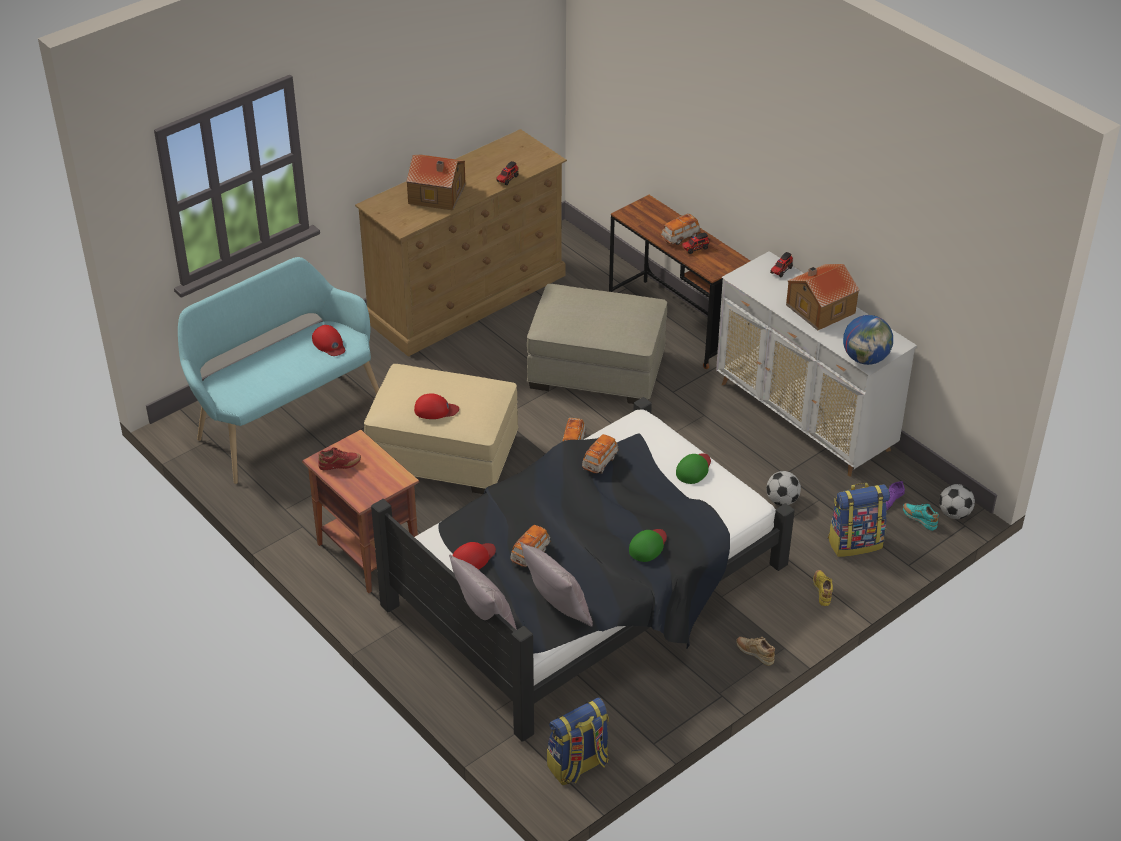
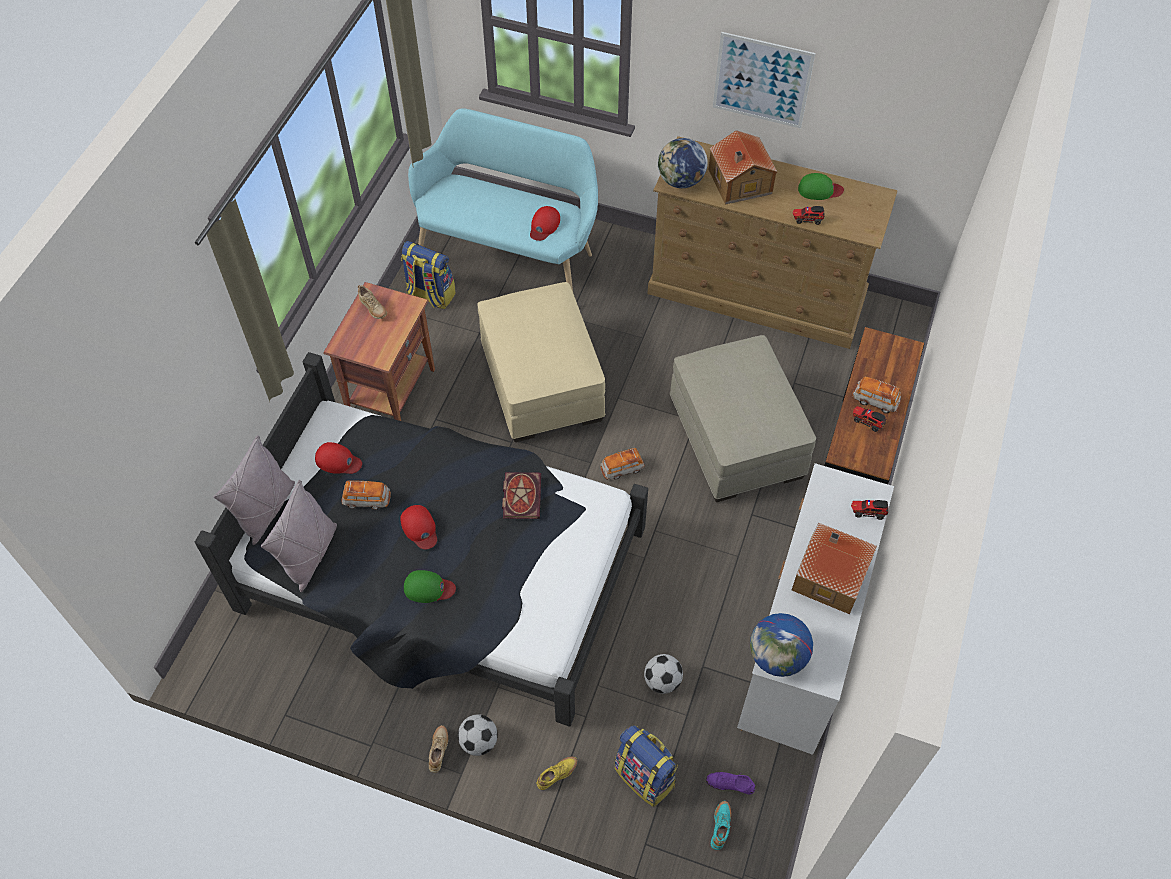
camera: 60 degrees right, 15 degrees up
red shoe [318,447,361,470] -> beige shoe [358,285,387,319]
red cap [414,394,459,419] -> red cap moved to [400,505,437,549]
backpack [547,698,609,785] -> backpack moved to [401,241,456,309]
toy car [582,434,619,474] -> book [502,472,541,519]
green cap [676,453,711,484] -> green cap moved to [798,173,844,200]
football [939,484,975,519] -> football moved to [458,714,498,756]
none -> globe [658,138,708,188]
none -> picture [713,32,815,128]

